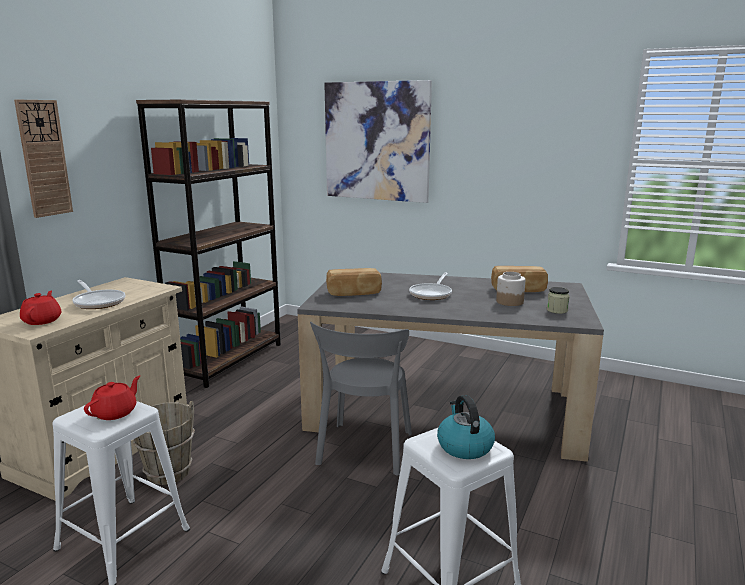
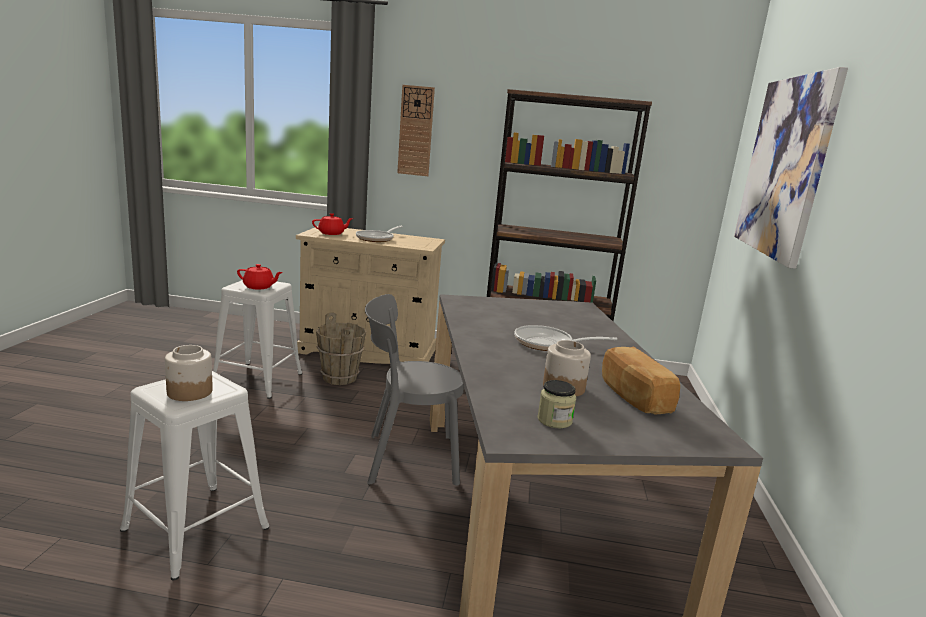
camera: 70 degrees right, 0 degrees up
bread [326,268,382,296] -> none
kettle [437,395,495,459] -> jar [165,345,213,401]

